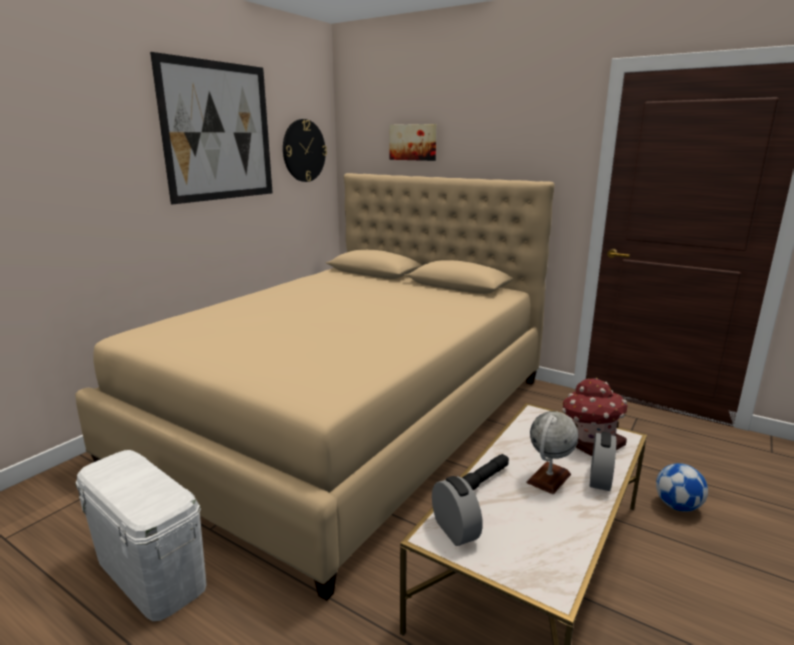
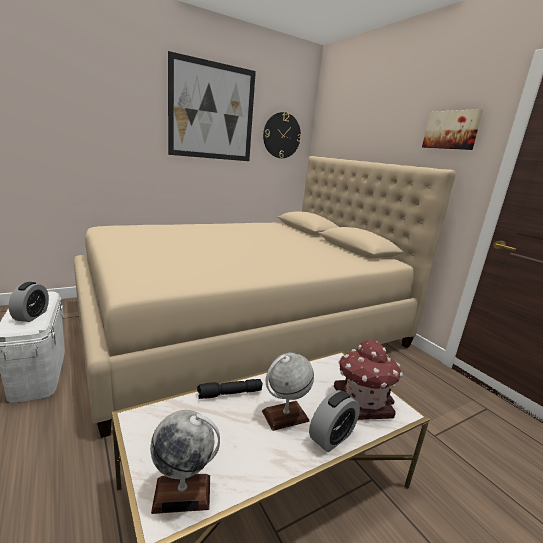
camera: 25 degrees right, 0 degrees up
picture [389,124,436,161] -> picture moved to [422,109,483,150]
alarm clock [432,476,483,546] -> alarm clock moved to [9,282,49,322]
football [656,463,708,512] -> none
none -> globe [150,410,220,514]

